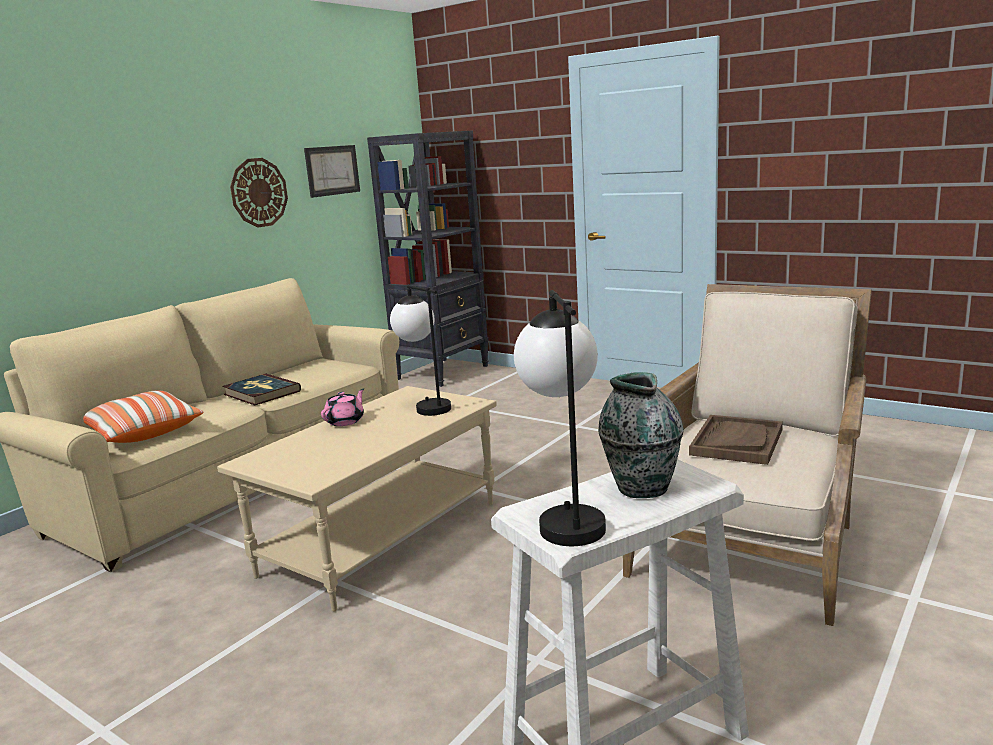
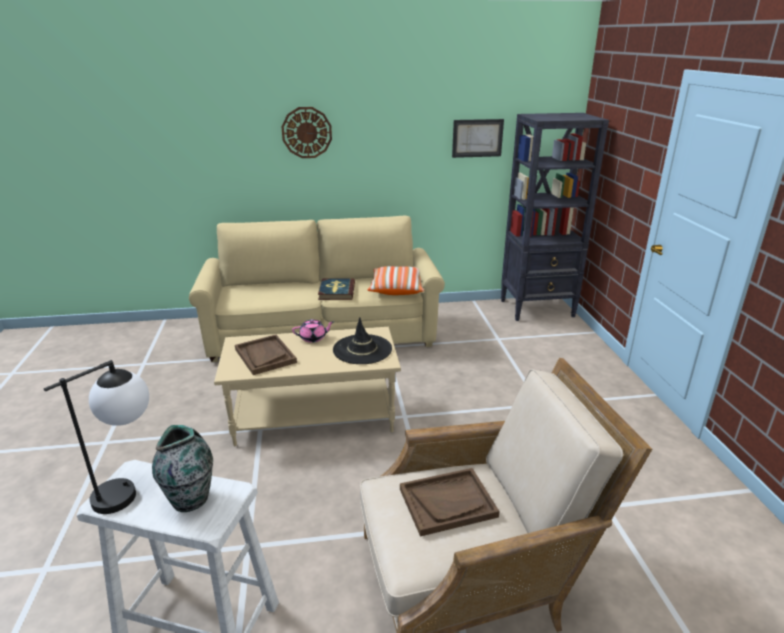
camera: 45 degrees right, 10 degrees up
pillow [83,391,204,443] -> pillow moved to [368,266,424,295]
wall clock [230,158,288,228] -> wall clock moved to [282,107,332,158]
table lamp [390,285,451,416] -> black hat [333,317,392,364]
none -> brown tray [235,335,297,375]

